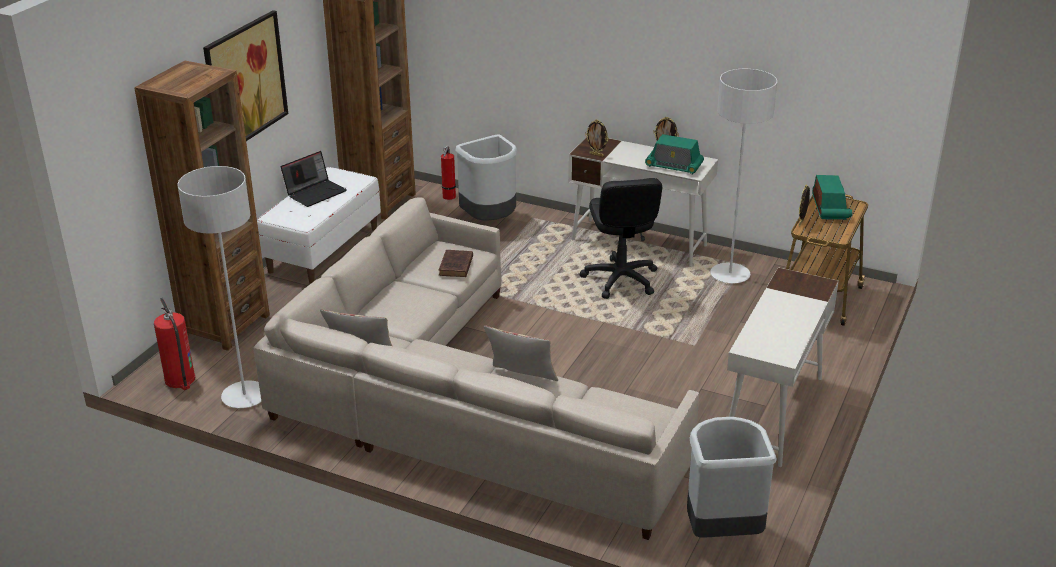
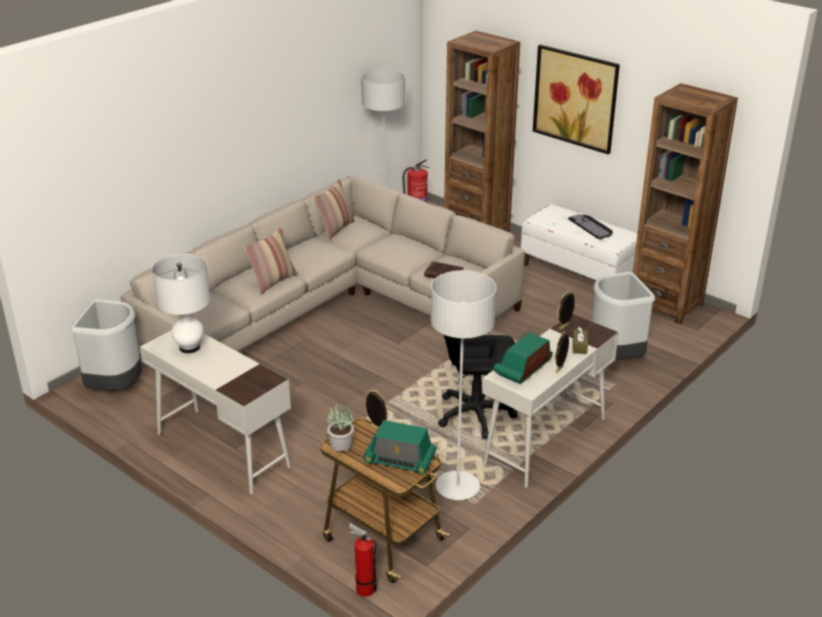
camera: 105 degrees right, 0 degrees up
laptop [281,151,347,207] -> keyboard [568,214,613,239]
fire extinguisher [441,146,456,200] -> fire extinguisher moved to [347,523,377,597]
none -> white table lamp [152,254,211,353]
none -> potted plant [327,402,354,452]
none -> brown tissue box [573,327,588,354]

